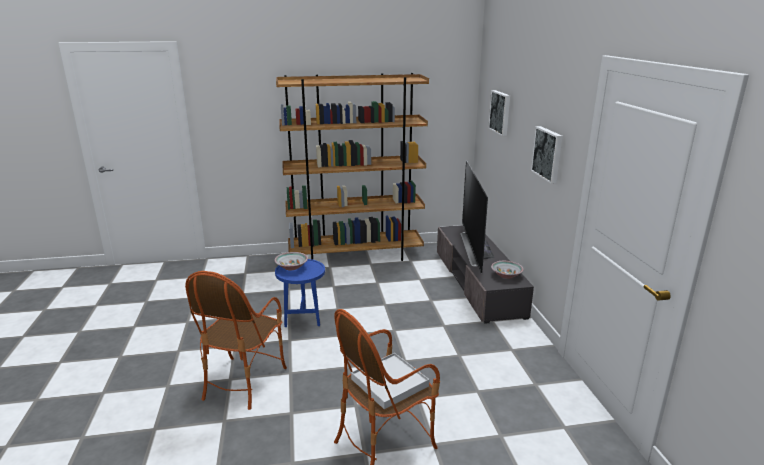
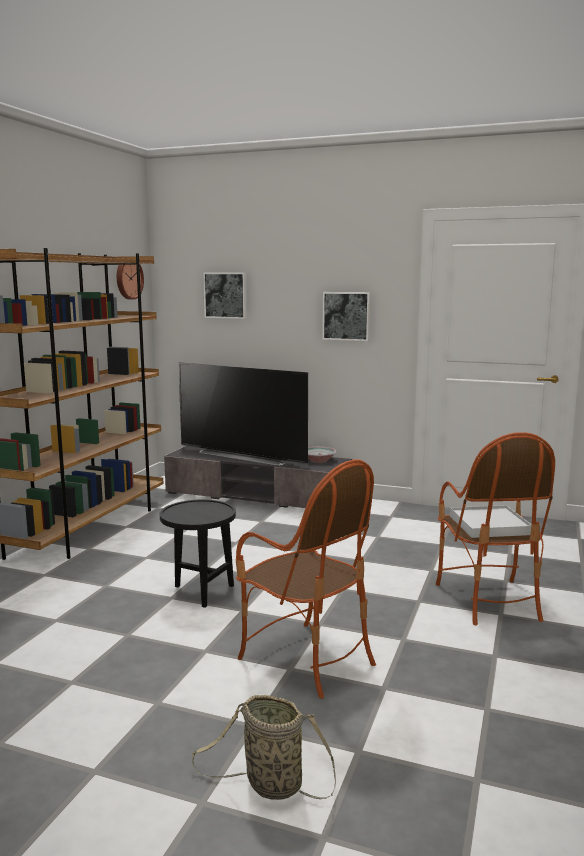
camera: 60 degrees left, 10 degrees down
bowl [274,252,308,270] -> none
blue side table [275,259,325,327] -> black side table [160,499,236,608]
none -> wall clock [117,264,144,300]
none -> basket [192,695,336,800]

